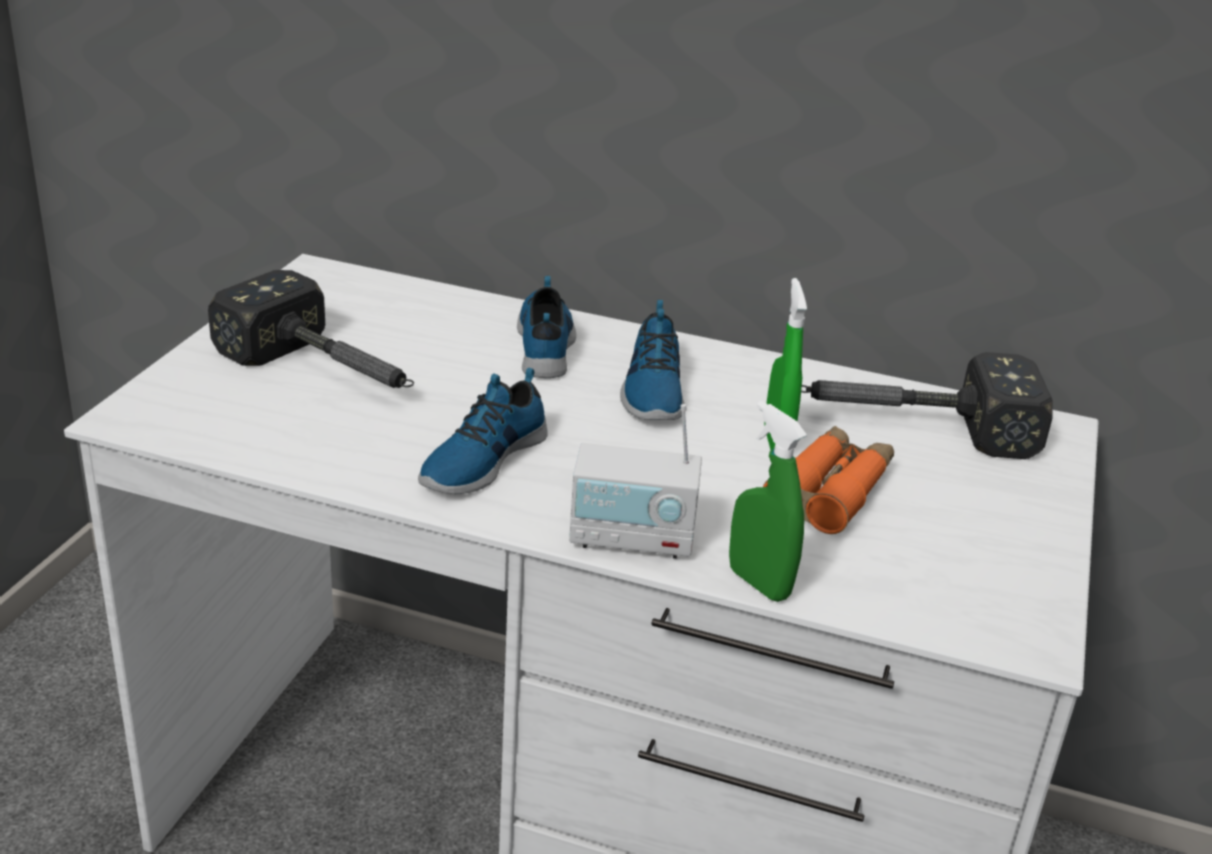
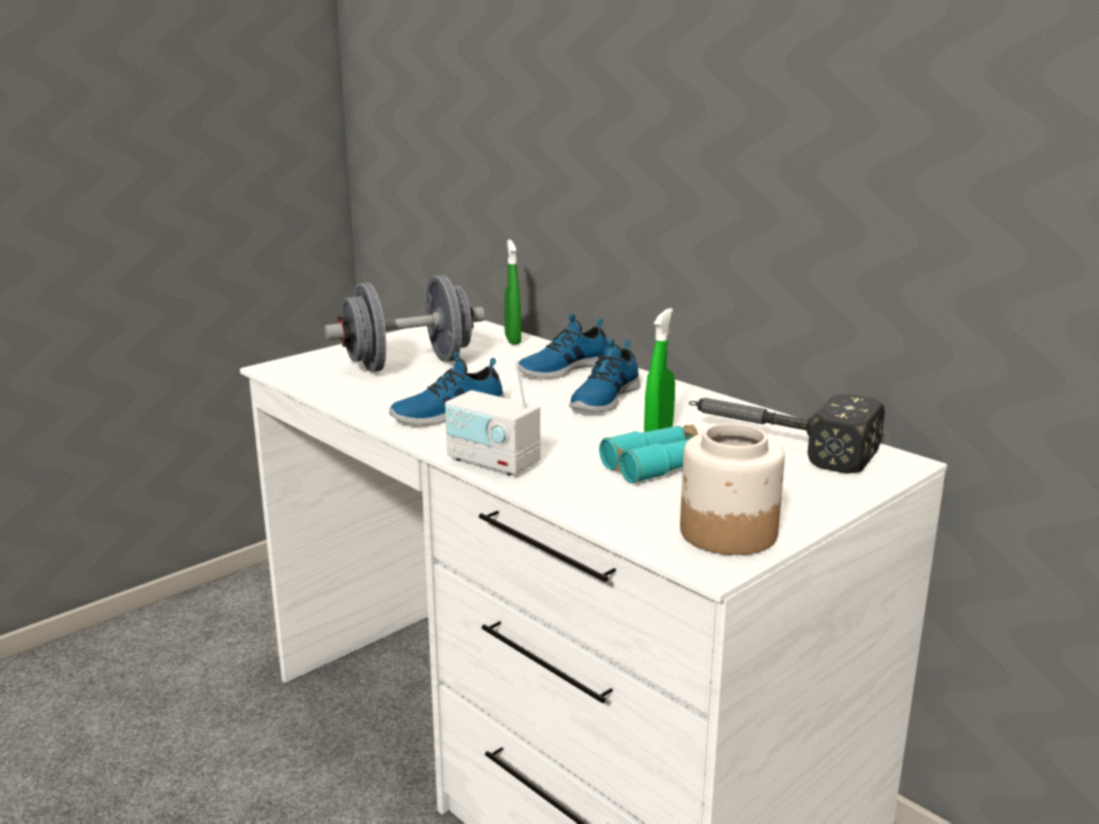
camera: 30 degrees right, 10 degrees down
hammer [208,270,414,388] -> grey dumbbell [324,275,485,372]
shoe [517,276,576,378] -> shoe turned 150 degrees counterclockwise [516,313,608,378]
green spray bottle [729,401,807,602] -> green spray bottle moved to [504,239,521,344]
orange binoculars [763,426,894,534] -> turquoise binoculars [599,425,698,484]
none -> jar [680,423,785,555]

